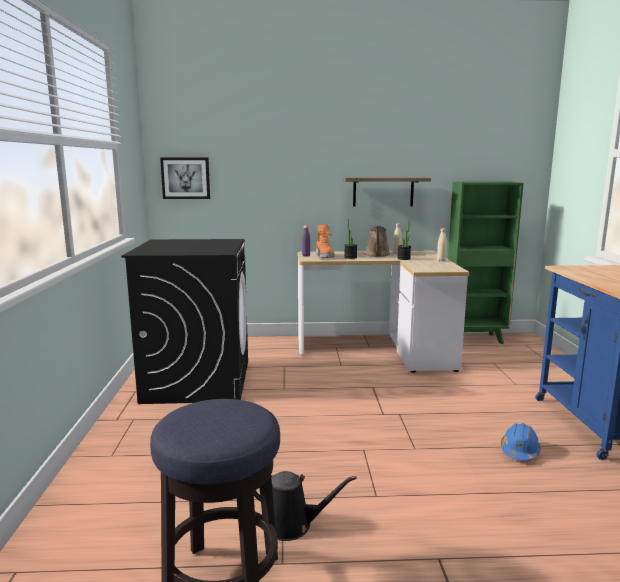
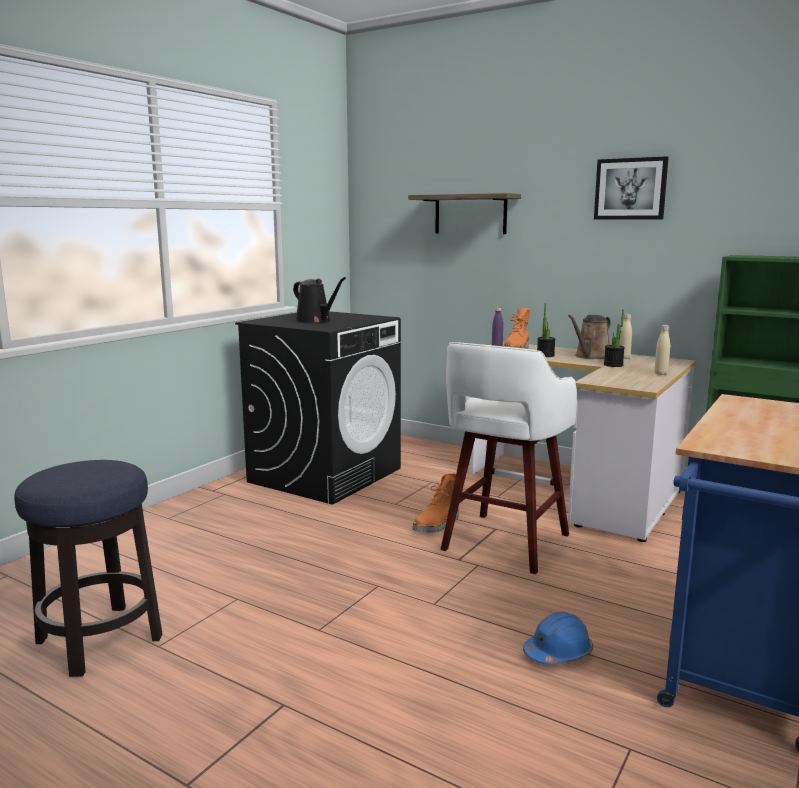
camera: 35 degrees right, 0 degrees up
picture [160,158,210,199] -> picture moved to [594,156,669,219]
black watering can [254,471,357,541] -> black watering can moved to [293,277,346,324]
shelf [343,177,431,206] -> shelf moved to [408,193,521,234]
none -> orange boot [412,474,459,533]
none -> white stool [440,342,577,574]

